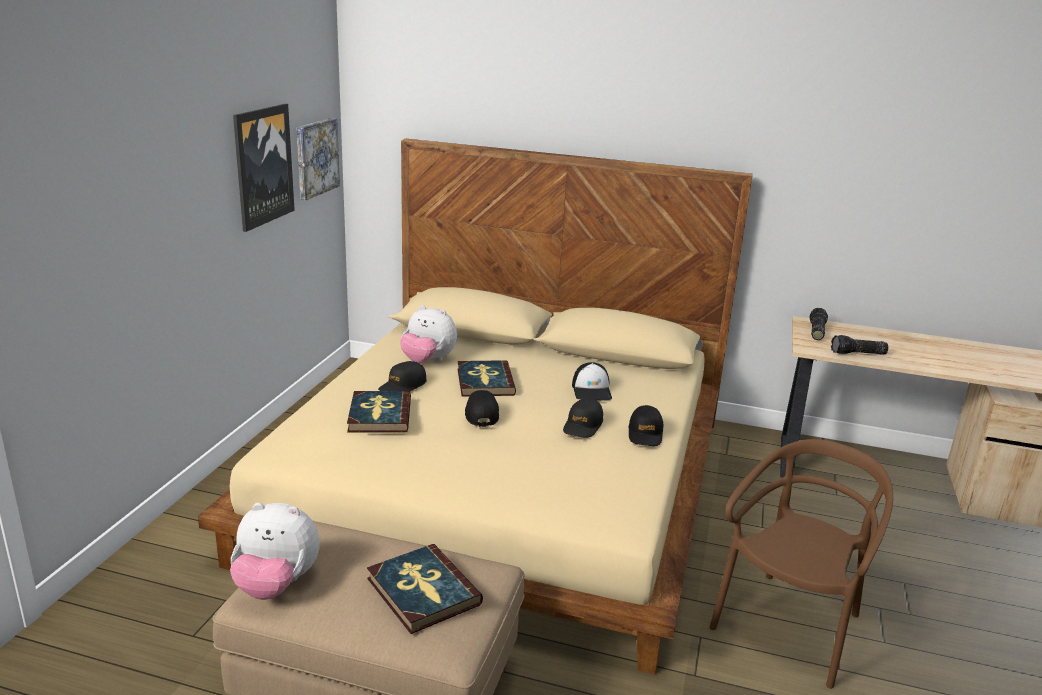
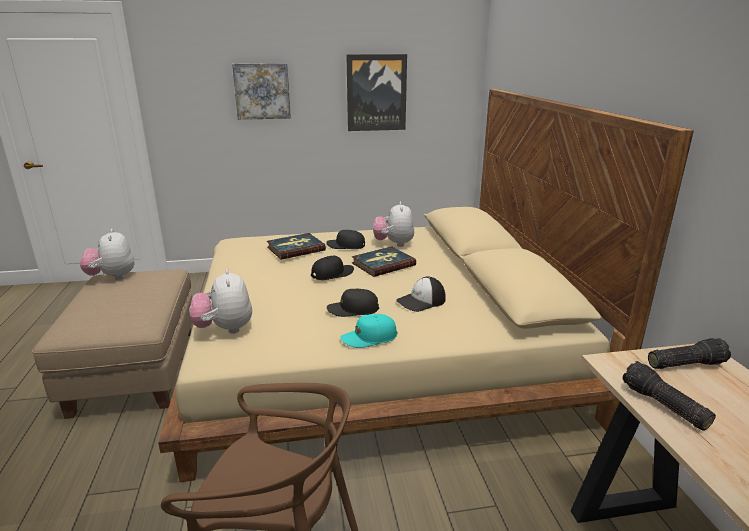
camera: 65 degrees right, 0 degrees up
picture [296,118,340,201] -> picture moved to [232,63,291,120]
book [367,544,483,634] -> none
black cap [628,405,663,446] -> turquoise cap [340,314,398,348]
none -> plush toy [190,269,252,334]

